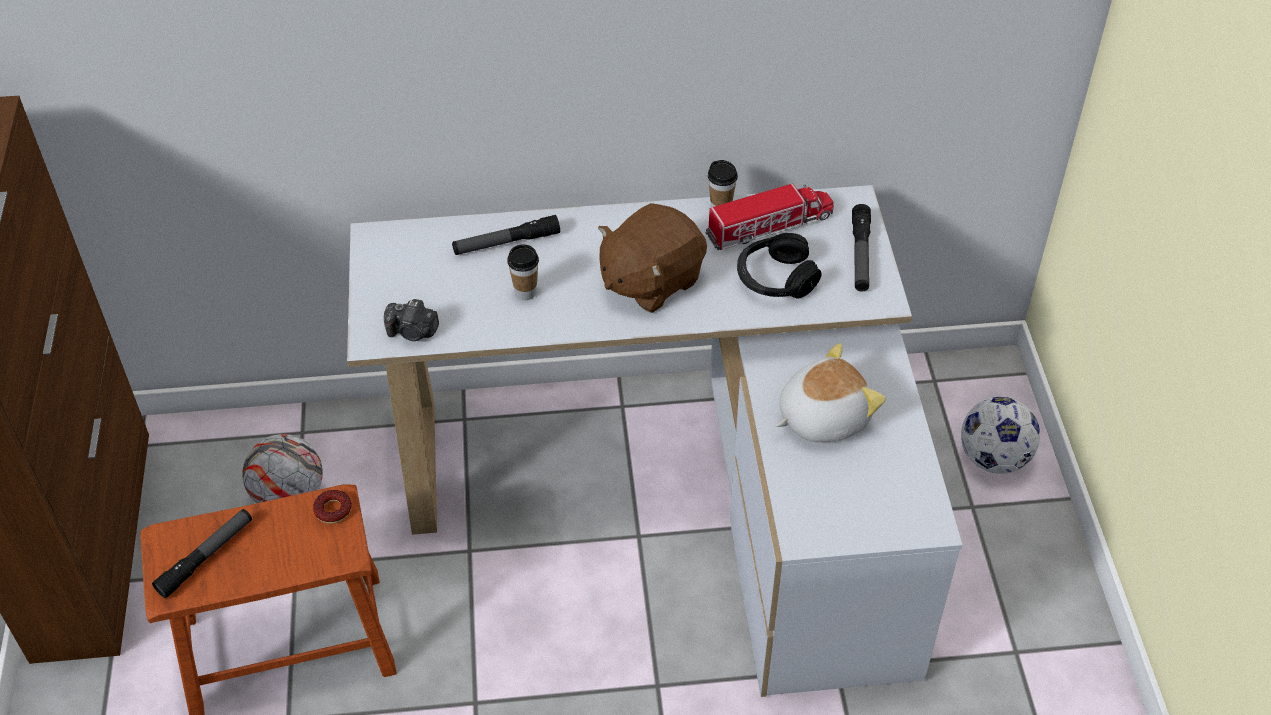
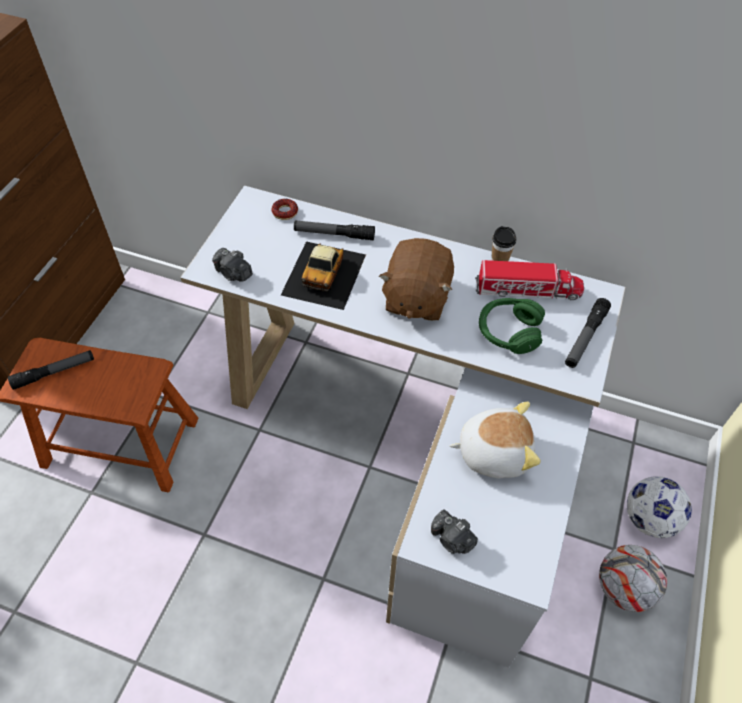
camera: 25 degrees right, 5 degrees up
football [242,434,323,503] -> football moved to [599,545,667,612]
donut [313,490,352,524] -> donut moved to [272,199,298,220]
cup [507,244,539,300] -> toy car [281,241,366,310]
brown plush toy [598,203,707,313] -> brown plush toy turned 60 degrees counterclockwise [379,238,454,321]
black headphones [737,233,822,299] -> green headphones [479,298,545,354]
none -> camera [431,509,478,554]

